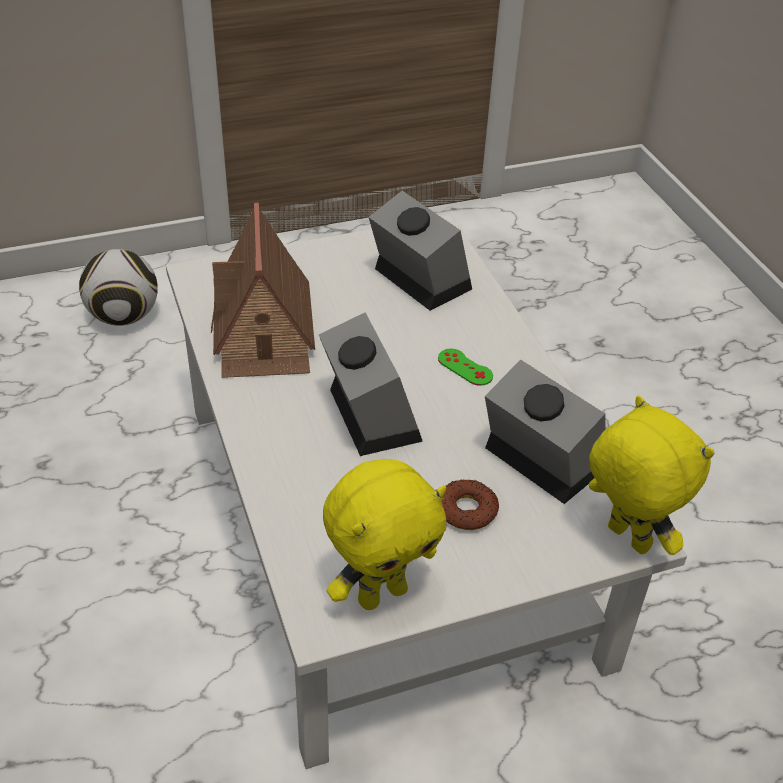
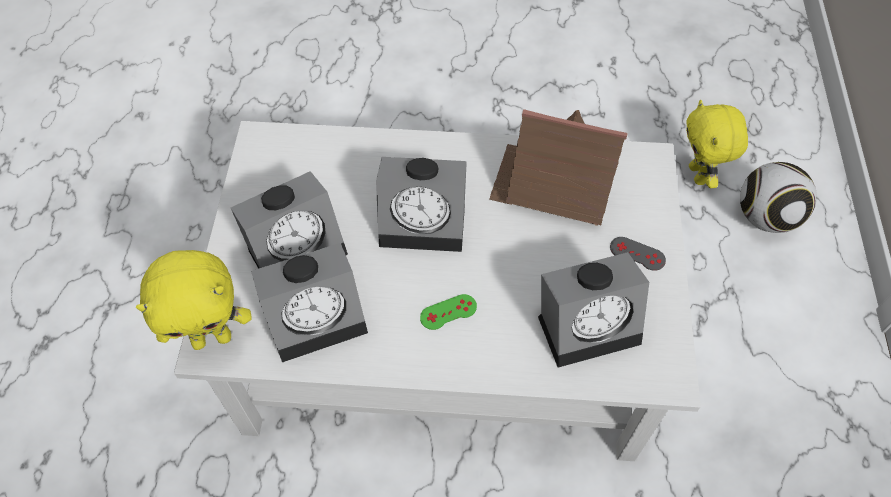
camera: 115 degrees right, 15 degrees up
yellow plush toy [323,459,446,610] -> yellow plush toy moved to [686,100,748,188]
donut [442,480,499,530] -> alarm clock [231,171,348,269]
none -> grey game controller [610,237,666,271]

